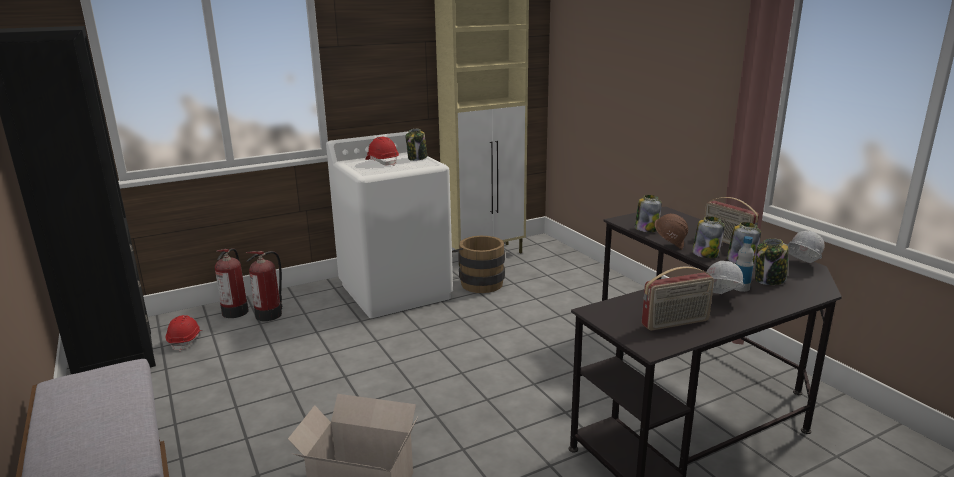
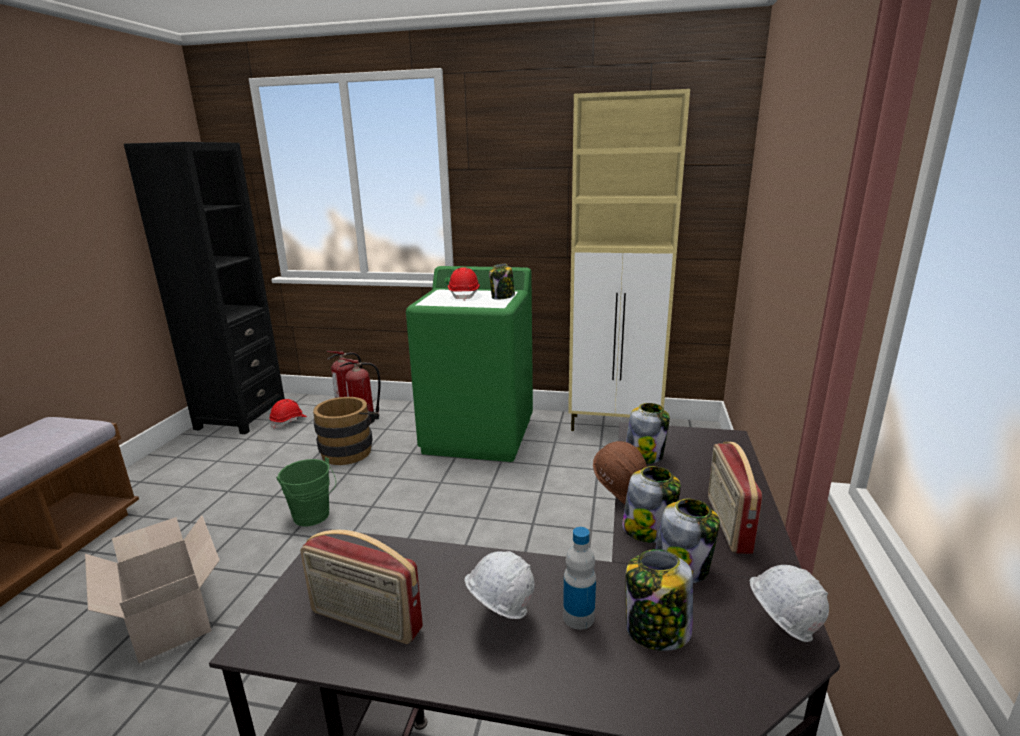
camera: 40 degrees right, 0 degrees up
white washing machine [326,132,453,318] -> green washing machine [406,266,533,462]
brown bucket [452,236,505,293] -> brown bucket moved to [313,397,378,465]
none -> green bucket [276,457,336,527]

